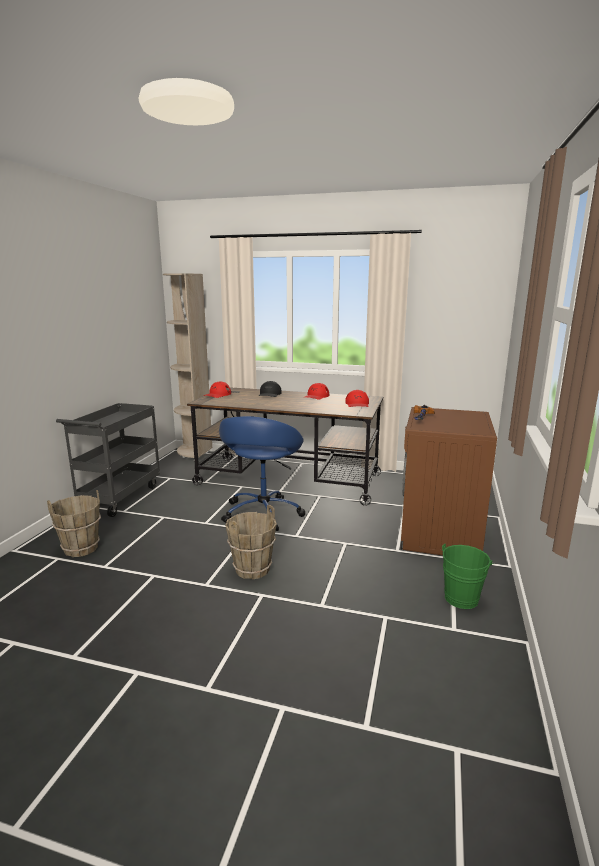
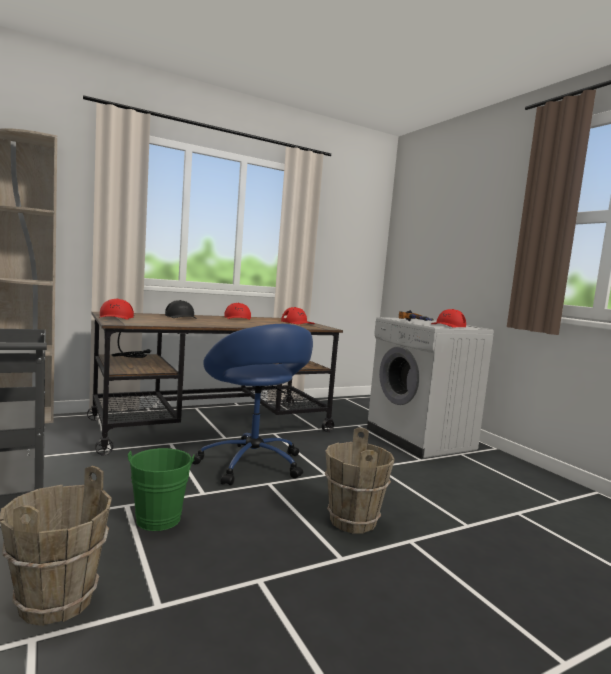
camera: 45 degrees left, 10 degrees down
brown washing machine [400,407,497,555] -> white washing machine [367,317,494,458]
green bucket [442,544,494,609] -> green bucket moved to [128,448,194,531]
none -> red cap [431,309,466,327]

